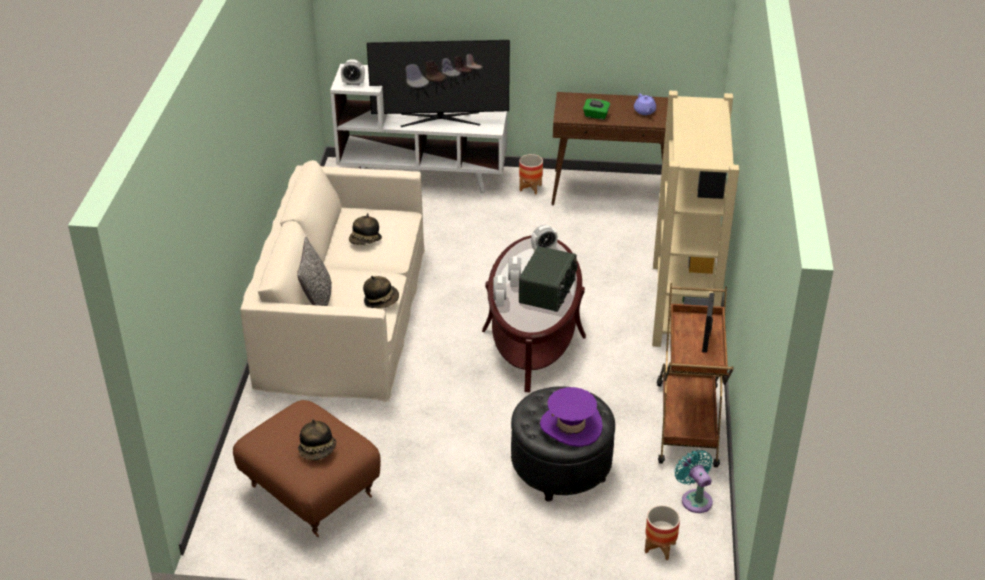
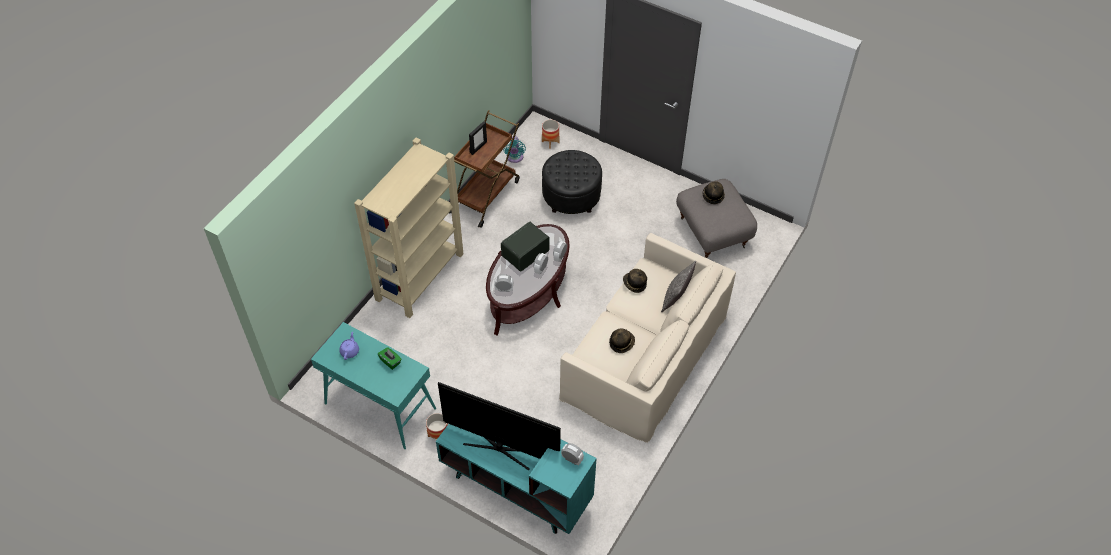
camera: 155 degrees left, 15 degrees up
brown ottoman [233,400,381,537] -> grey ottoman [676,179,757,258]
white tv stand [330,64,507,193] -> turquoise tv stand [436,424,597,534]
purple hat [540,387,603,447] -> none
brown console table [551,92,668,205] -> turquoise console table [311,322,436,449]

